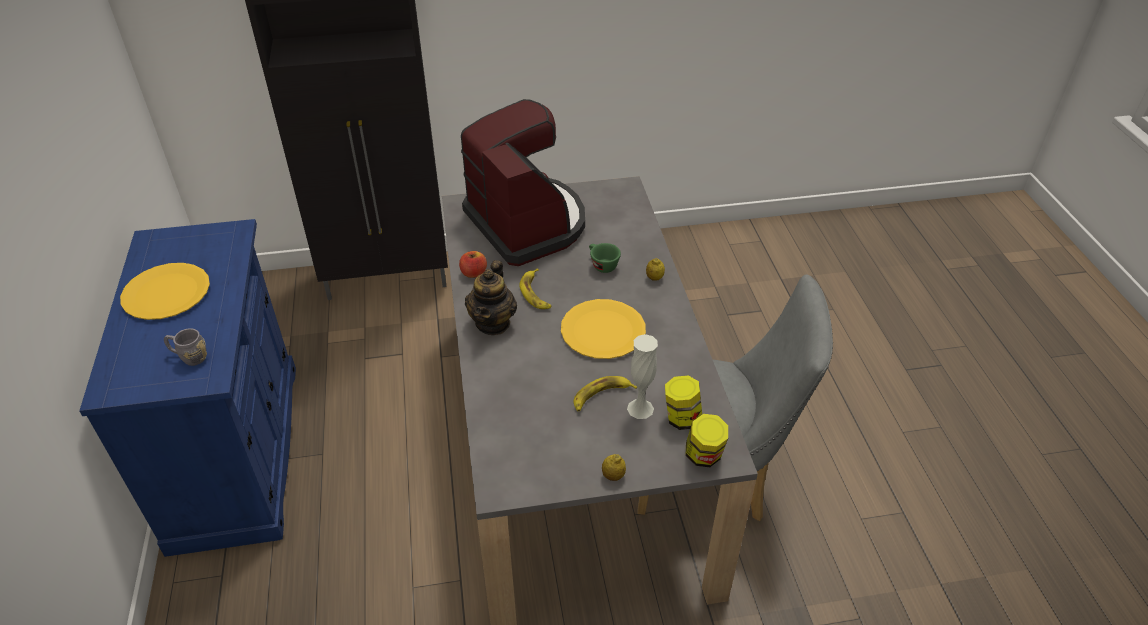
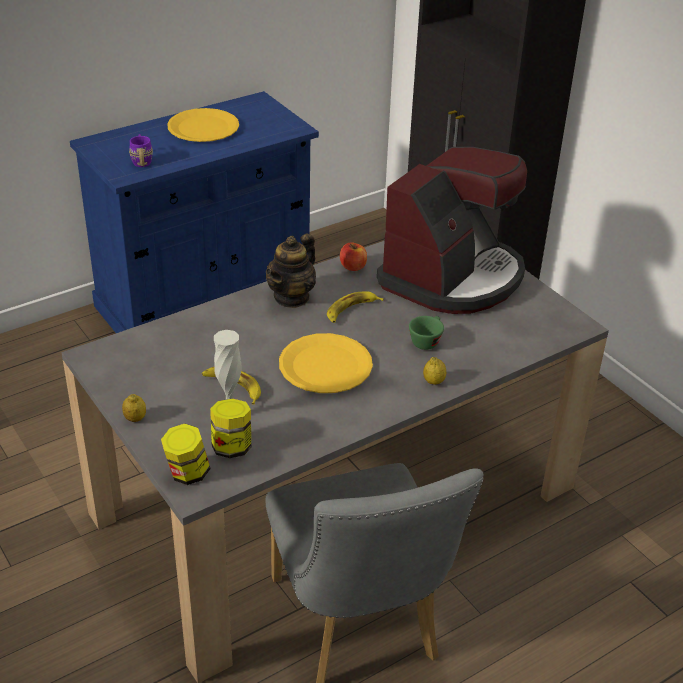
camera: 65 degrees right, 5 degrees down
grey mug [164,328,207,366] -> purple mug [129,134,153,167]
teapot [465,260,517,335] -> teapot turned 45 degrees counterclockwise [266,233,316,308]

